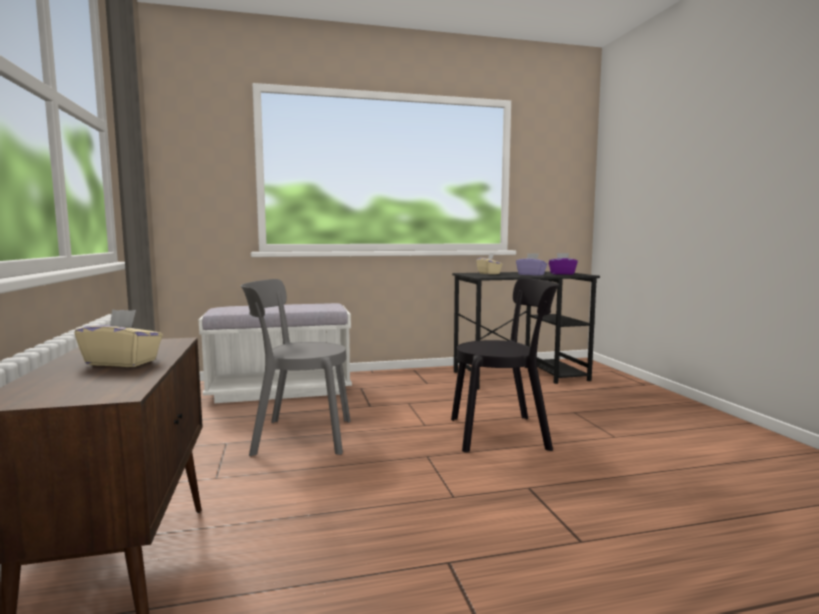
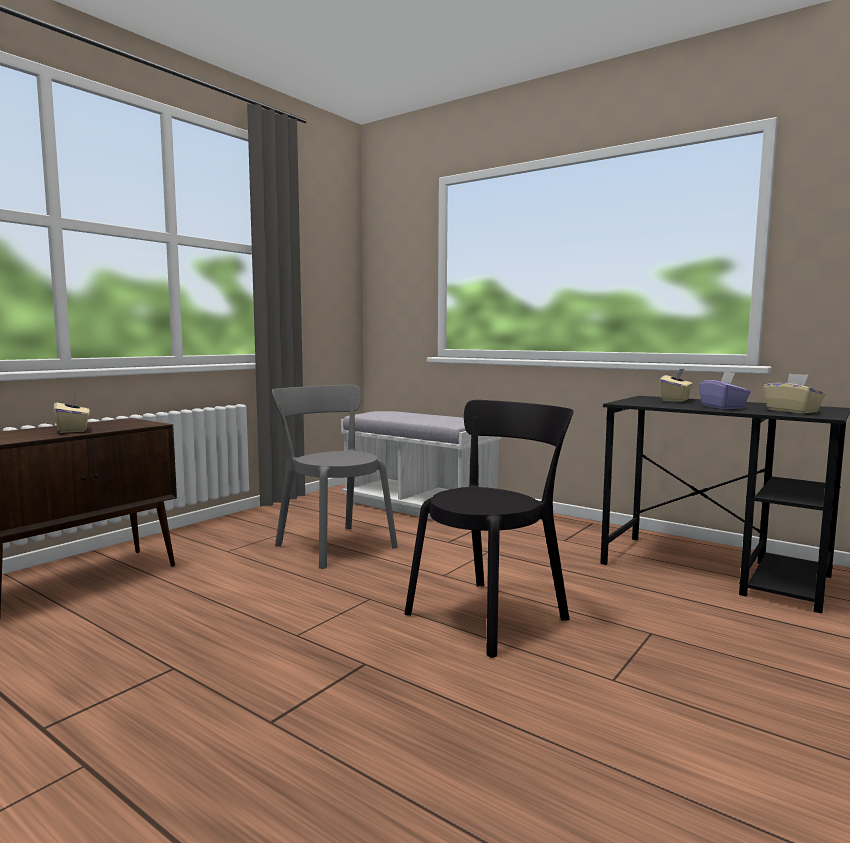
camera: 50 degrees right, 0 degrees up
black chair [451,278,559,452] -> black chair turned 90 degrees counterclockwise [405,400,574,658]
purple tissue box [548,253,578,275] -> beige tissue box [763,373,826,413]

